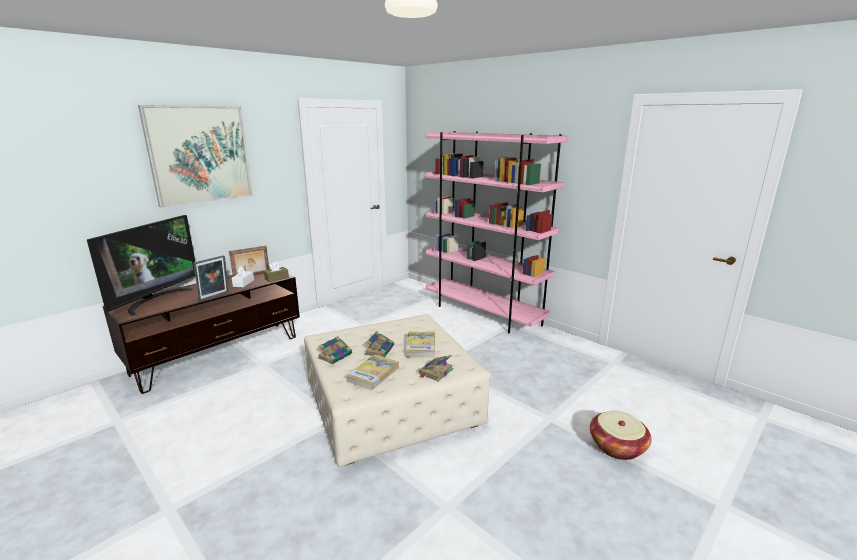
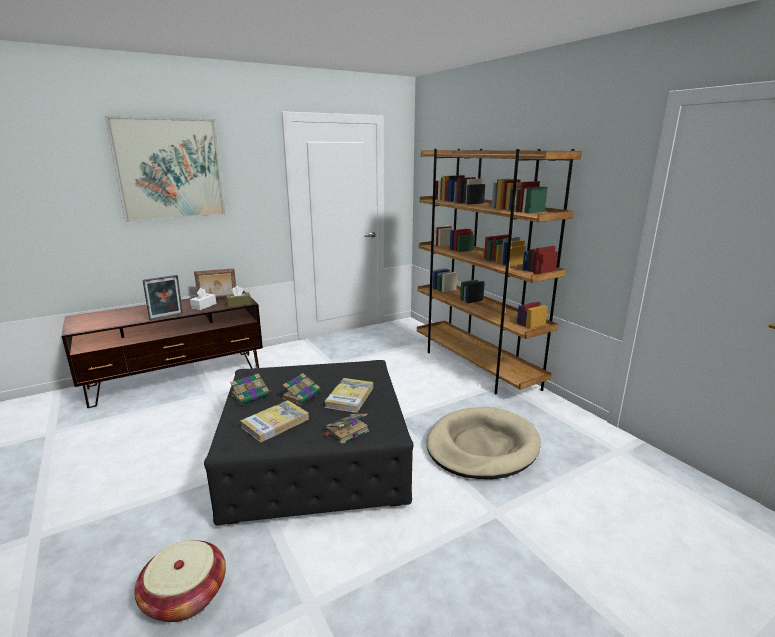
camera: 15 degrees right, 0 degrees up
television [87,215,195,316] -> none
beige ottoman [304,314,491,467] -> black ottoman [204,360,414,526]
pink bookcase [425,131,568,333] -> brown bookcase [417,149,582,394]
basket [590,411,652,460] -> basket moved to [134,540,226,622]
none -> beige dog bed [426,407,541,479]

